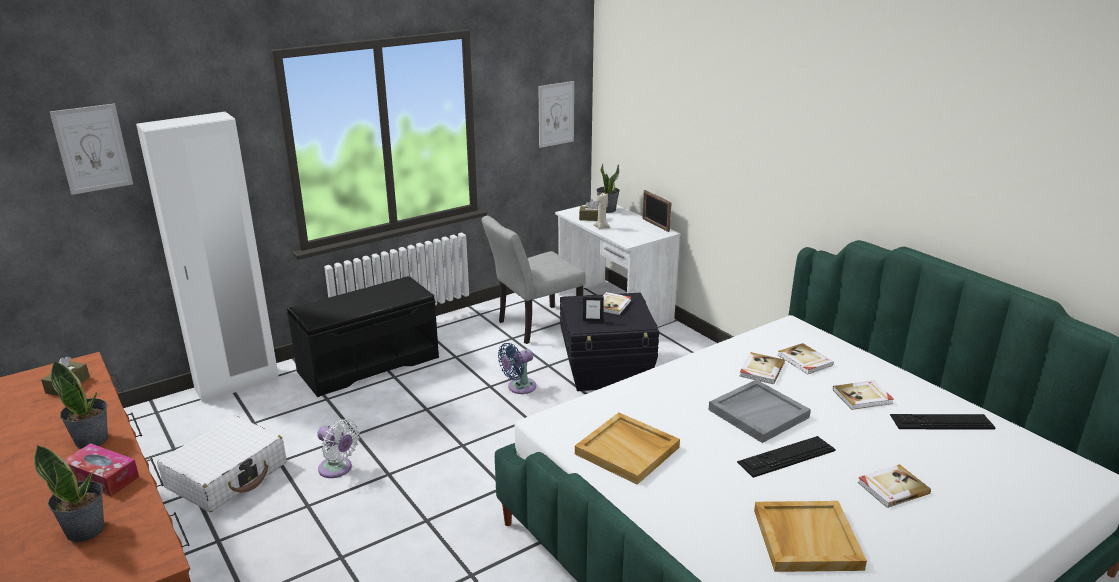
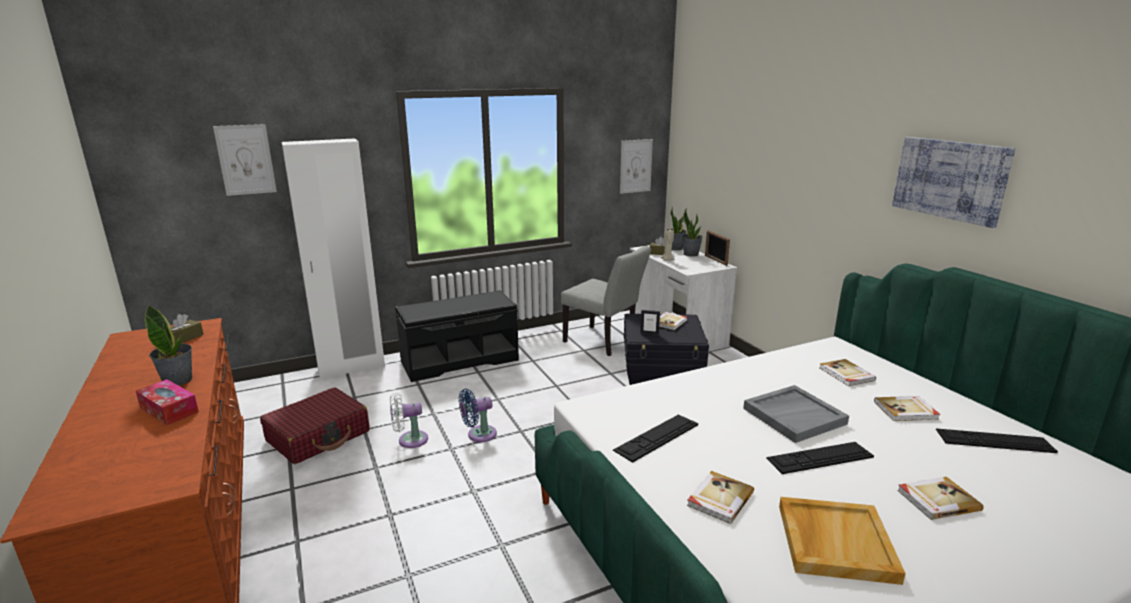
camera: 10 degrees right, 5 degrees down
potted plant [34,445,104,542] -> potted plant moved to [682,210,703,256]
white suitcase [157,416,287,512] -> red suitcase [260,388,370,464]
white fan [317,419,359,478] -> white fan turned 120 degrees clockwise [390,392,428,448]
grey chair [482,216,586,344] -> grey chair turned 120 degrees counterclockwise [561,246,651,356]
blue fan [498,343,536,394] -> blue fan moved to [459,389,497,442]
beige tray [575,413,680,485] -> keyboard [613,415,698,463]
book [740,352,785,384] -> book moved to [687,471,754,524]
none -> picture [892,137,1015,228]

